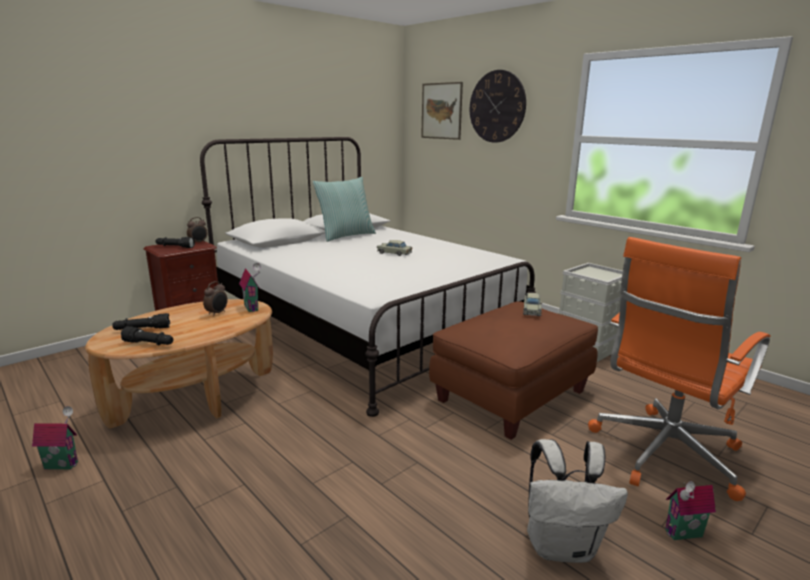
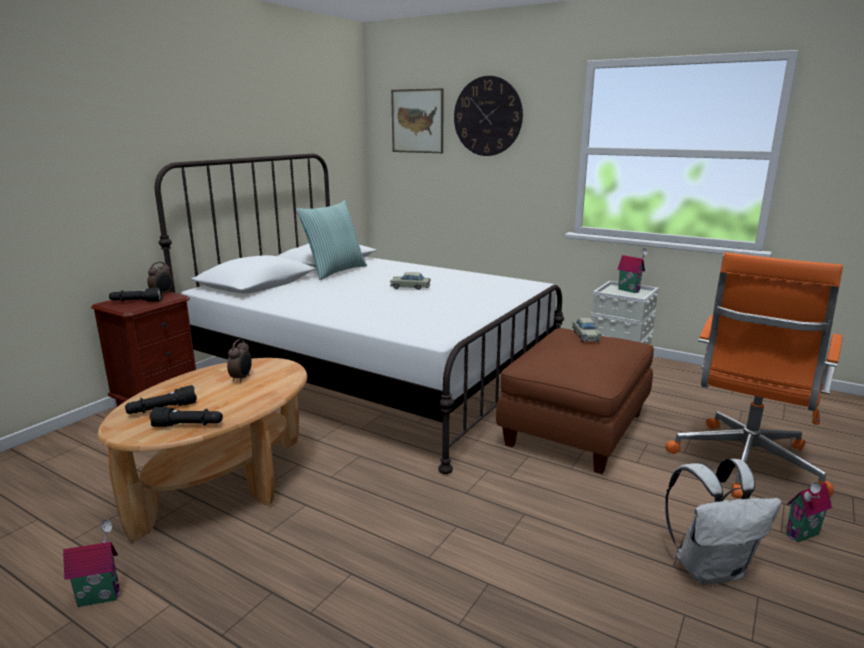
camera: 15 degrees left, 0 degrees up
toy house [239,263,261,312] -> toy house moved to [617,248,648,293]

